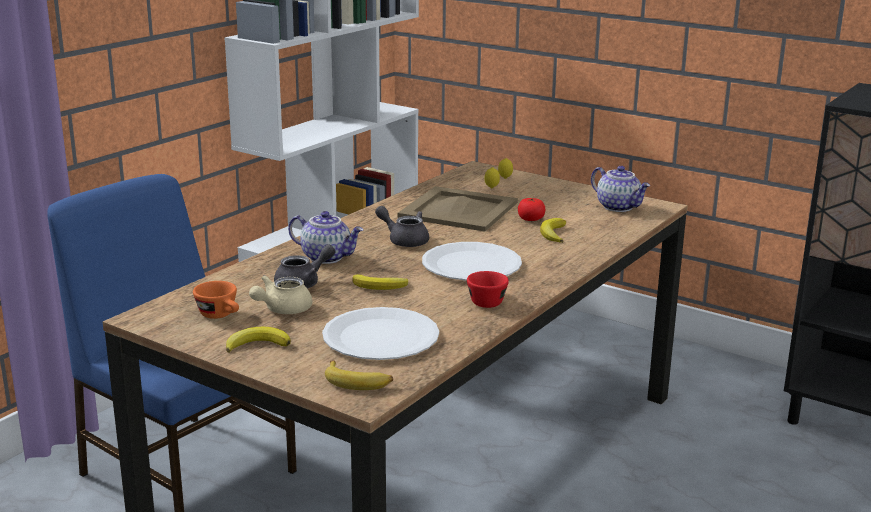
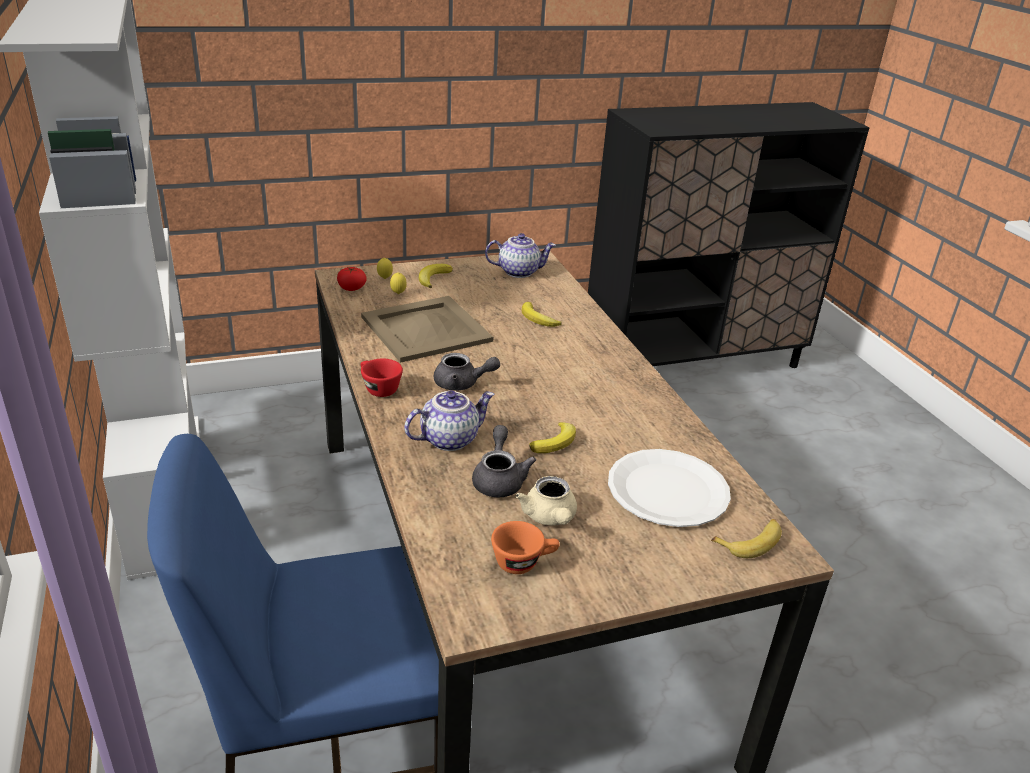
camera: 55 degrees left, 10 degrees up
banana [226,327,291,353] -> banana moved to [419,264,453,288]
grey teapot [375,206,429,247] -> grey teapot turned 150 degrees counterclockwise [434,353,500,390]
white plate [422,242,522,281] -> none
red cup [467,271,509,308] -> red cup moved to [361,359,403,397]
tomato [518,198,545,221] -> tomato moved to [337,267,367,291]

